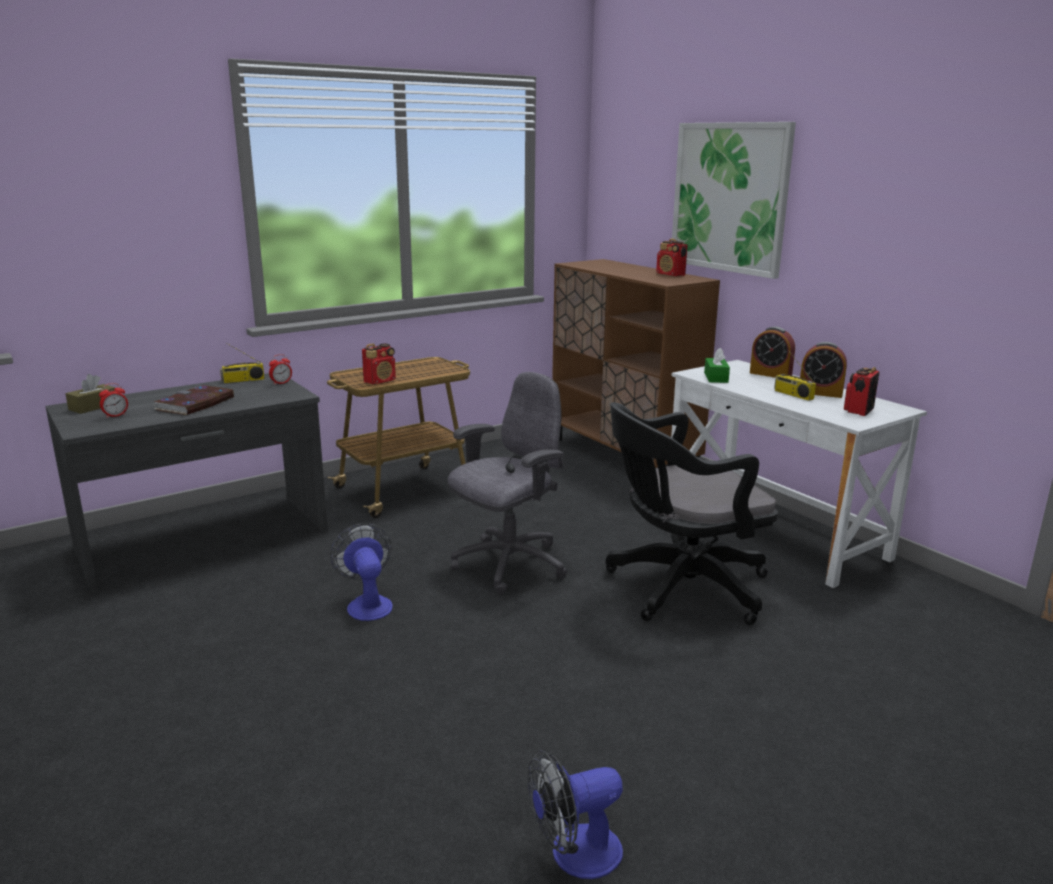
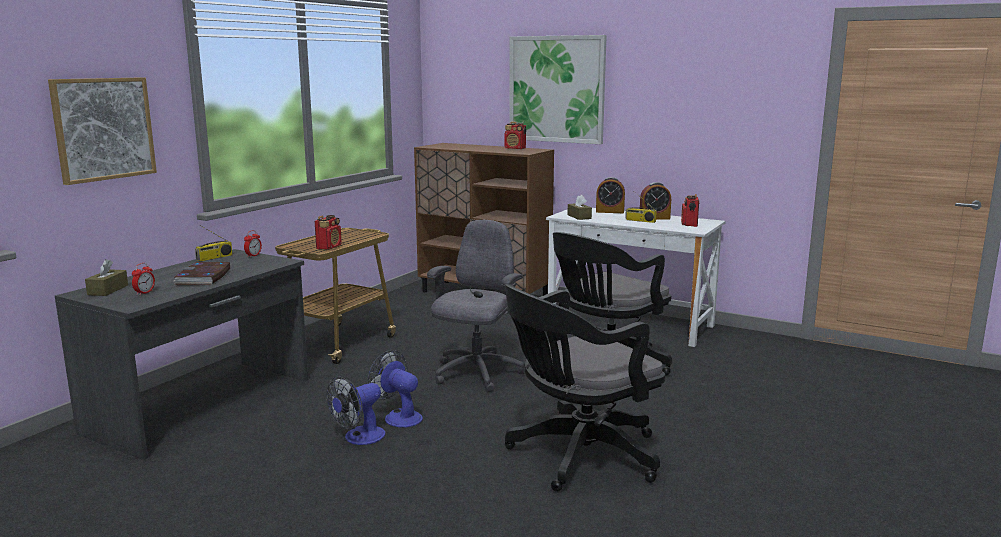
camera: 25 degrees left, 5 degrees down
fan [528,750,623,879] -> fan moved to [326,376,385,445]
green tissue box [704,348,730,383] -> brown tissue box [567,195,592,220]
none -> picture [48,77,157,185]
none -> black office chair [505,284,665,492]

